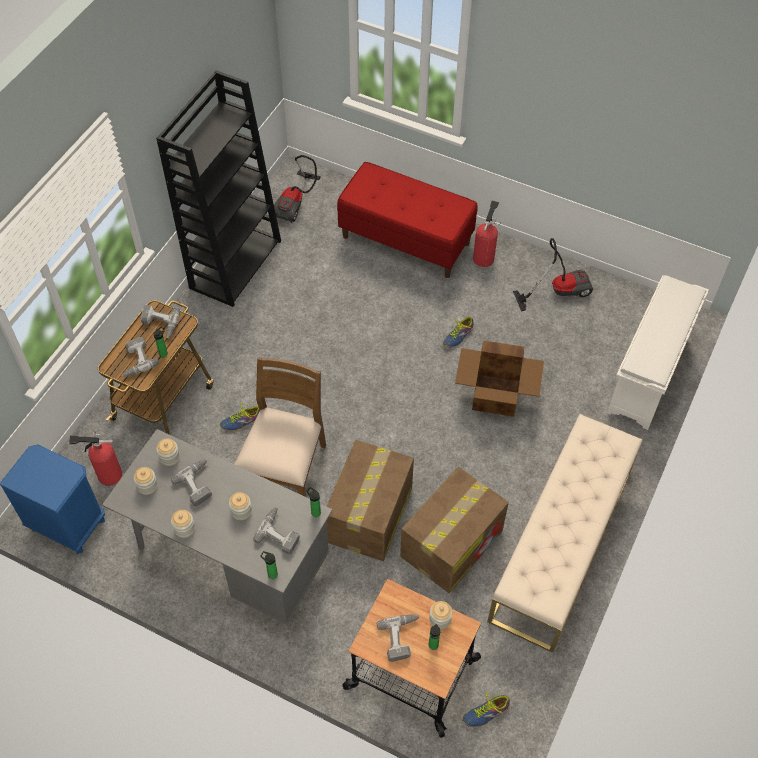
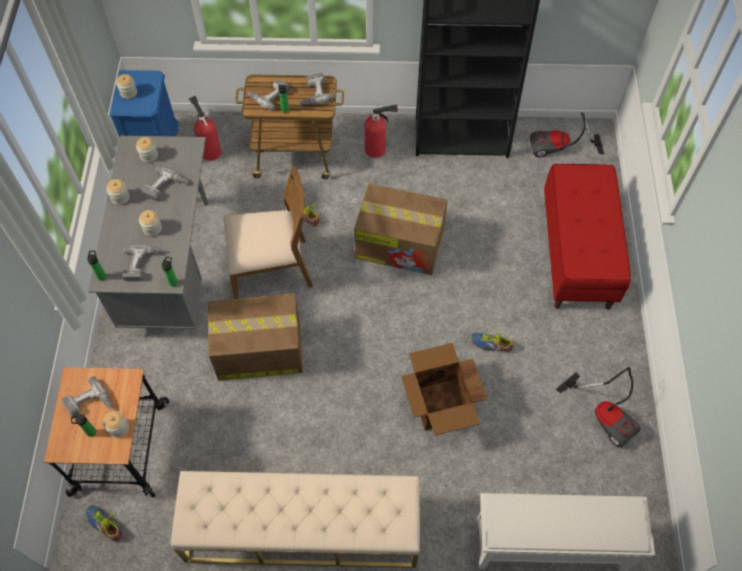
camera: 65 degrees right, 5 degrees up
jar [156,438,180,466] -> jar moved to [116,74,137,99]
cardboard box [400,467,509,593] -> cardboard box moved to [354,183,448,275]
fire extinguisher [473,201,501,267] -> fire extinguisher moved to [362,104,398,158]

